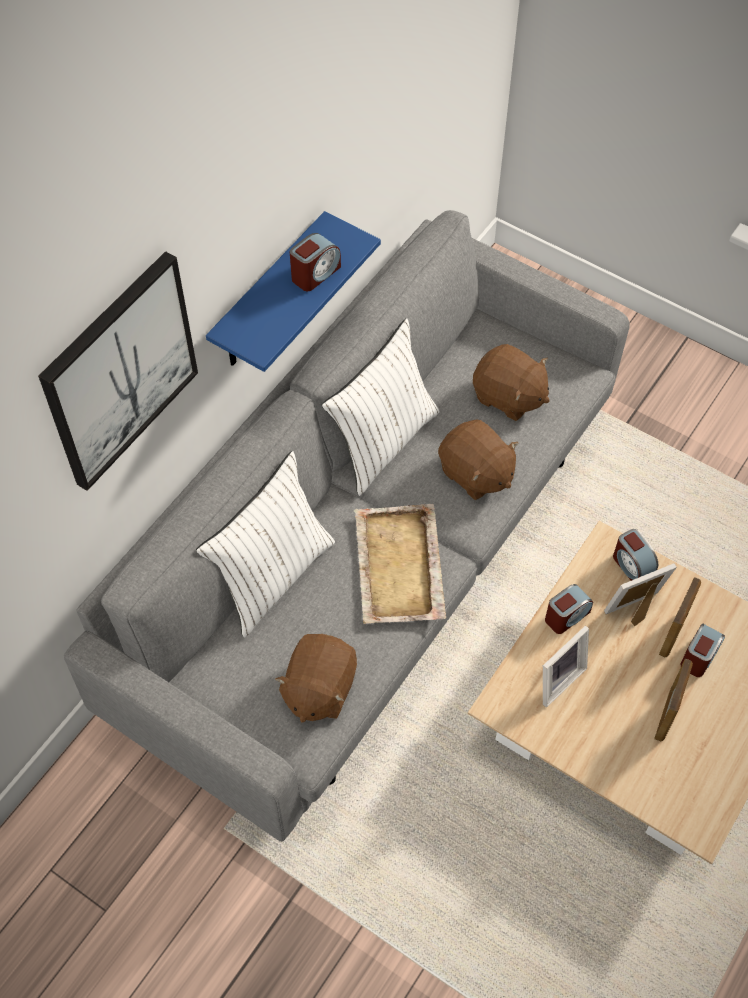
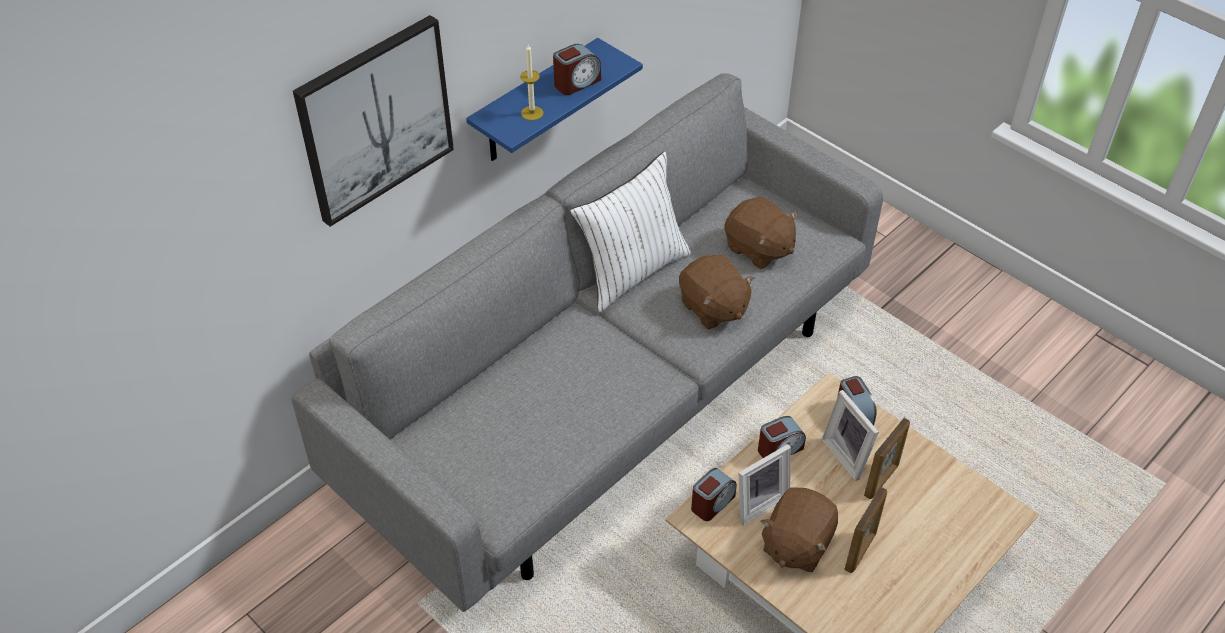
camera: 10 degrees right, 10 degrees down
white pillow [196,451,335,638] -> none
brown plush toy [275,634,357,722] -> brown plush toy moved to [760,487,838,572]
beige tray [354,504,446,624] -> none
picture frame [604,563,677,626] -> picture frame turned 105 degrees counterclockwise [822,390,879,481]
alarm clock [681,623,725,677] -> alarm clock moved to [691,468,737,521]
none -> candle [520,44,543,120]

